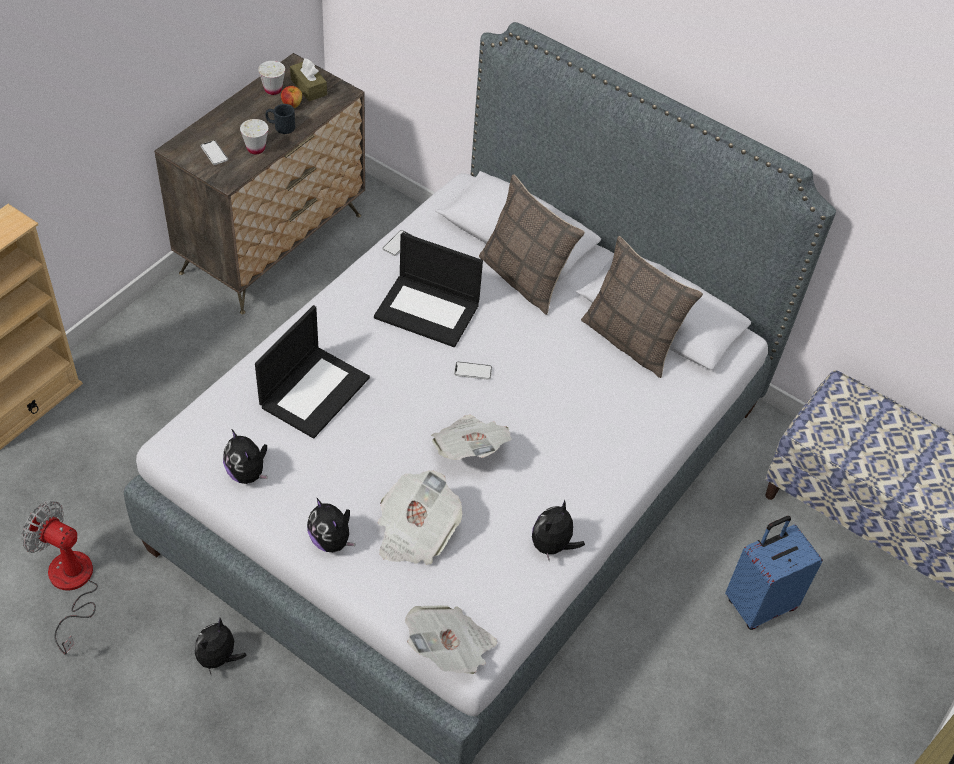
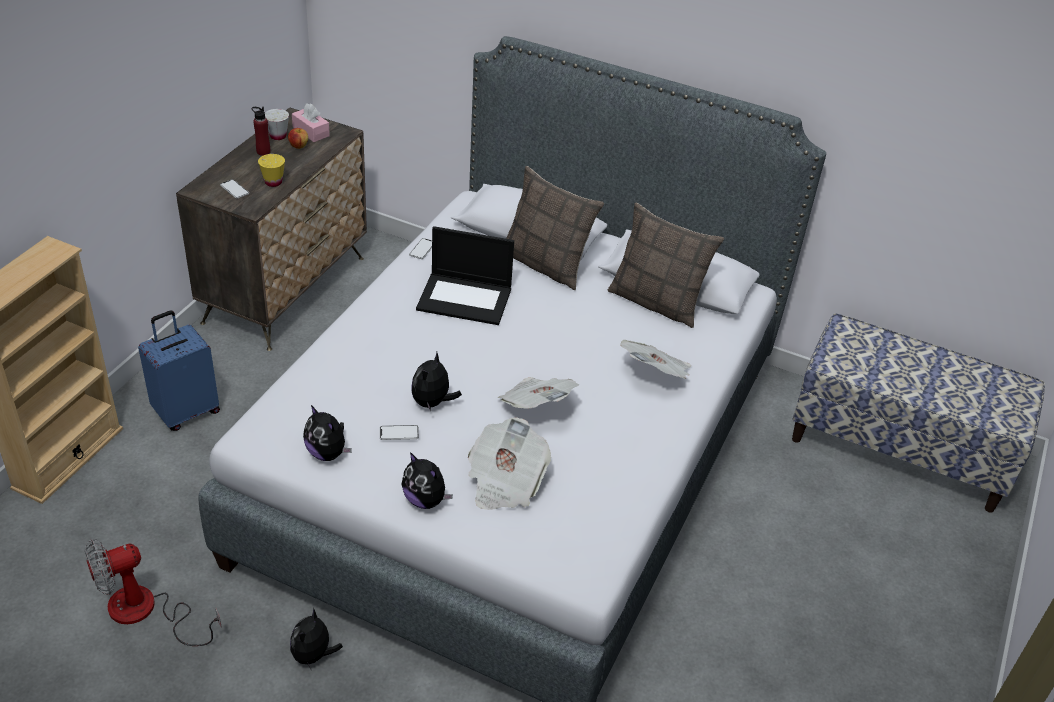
camera: 10 degrees left, 10 degrees down
fan [21,501,98,655] -> fan turned 45 degrees counterclockwise [85,539,222,646]
white cup [240,119,268,154] -> yellow cup [258,154,285,187]
laptop [255,305,370,439] -> none
black mug [266,104,295,134] -> none
brown tissue box [290,58,327,101] -> pink tissue box [292,103,330,142]
newspaper [405,605,497,675] -> newspaper moved to [620,340,691,379]
phone [454,362,492,380] -> phone moved to [380,425,419,440]
plush toy [532,500,585,562] -> plush toy moved to [411,352,462,411]
blue suitcase [725,516,823,630] -> blue suitcase moved to [138,310,220,431]
none -> red bottle [252,106,270,156]

